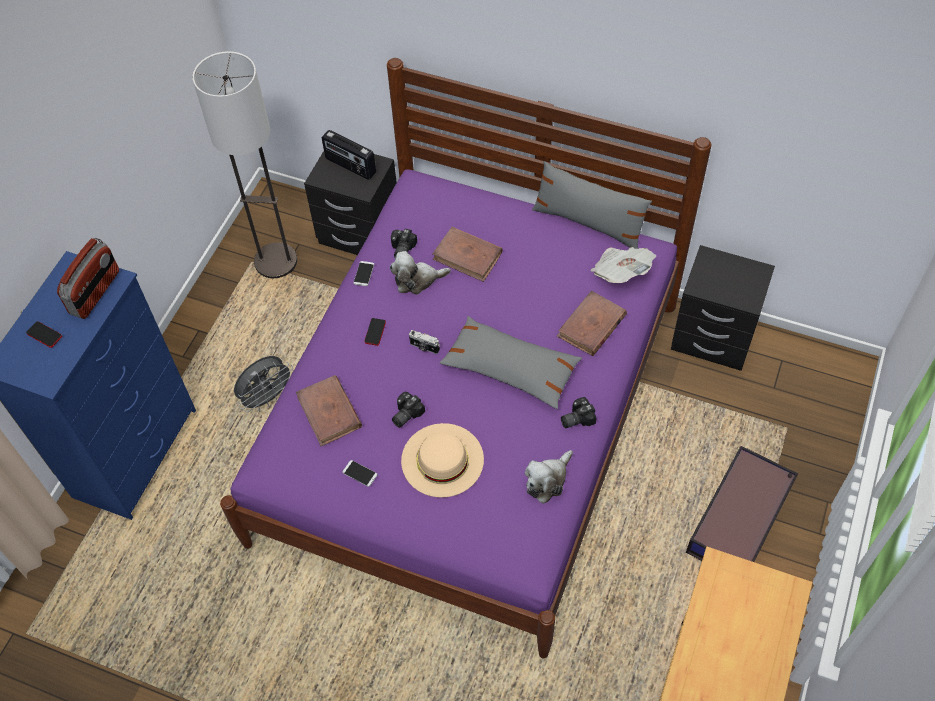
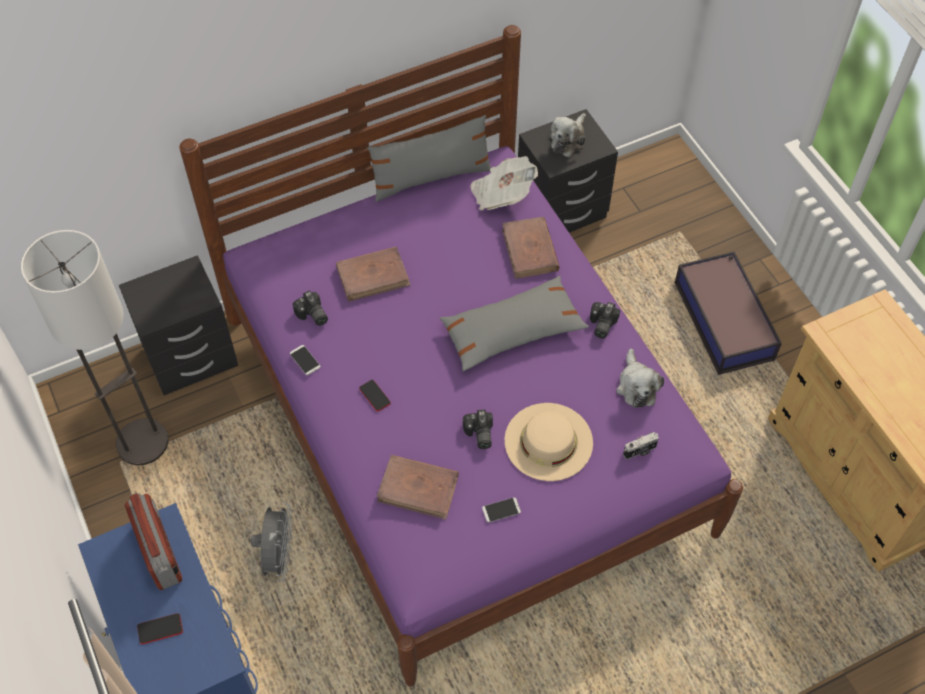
camera: 50 degrees left, 0 degrees up
radio [322,130,376,180] -> none
plush toy [389,251,451,295] -> plush toy moved to [550,113,586,157]
camera [409,330,440,354] -> camera moved to [623,432,659,459]

